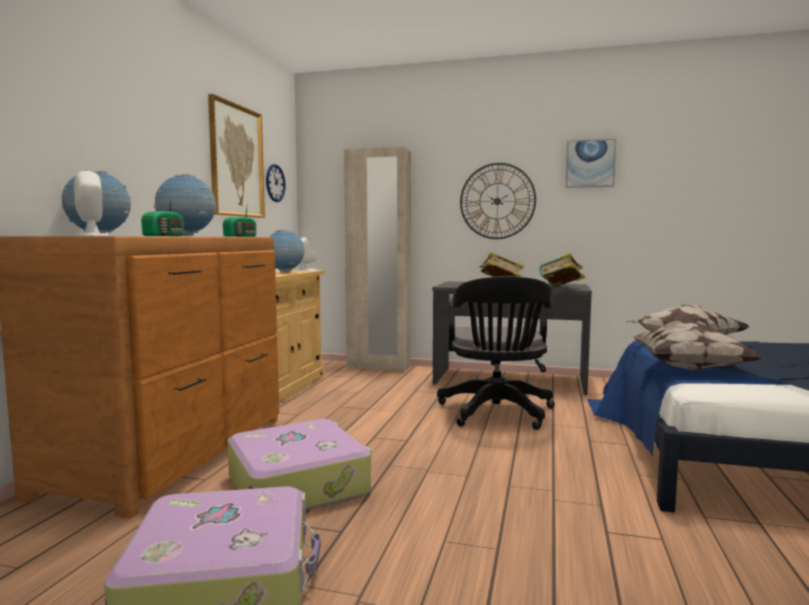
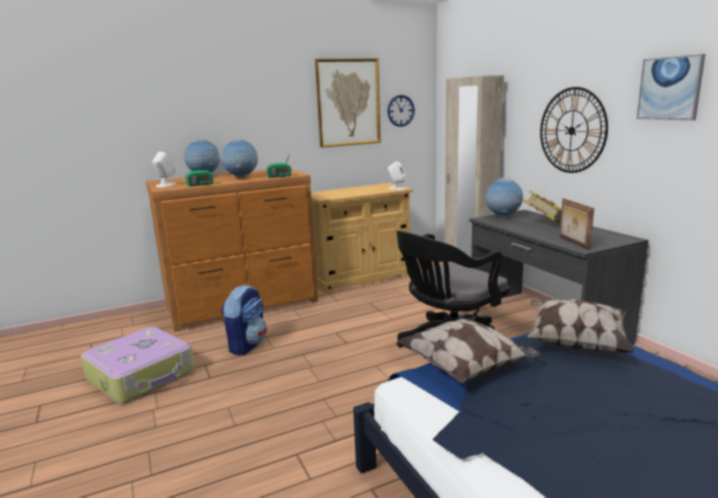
camera: 50 degrees right, 10 degrees up
suitcase [228,419,371,510] -> backpack [221,285,267,356]
globe [269,230,304,272] -> globe moved to [485,178,523,218]
book [539,253,585,287] -> picture frame [560,198,594,250]

